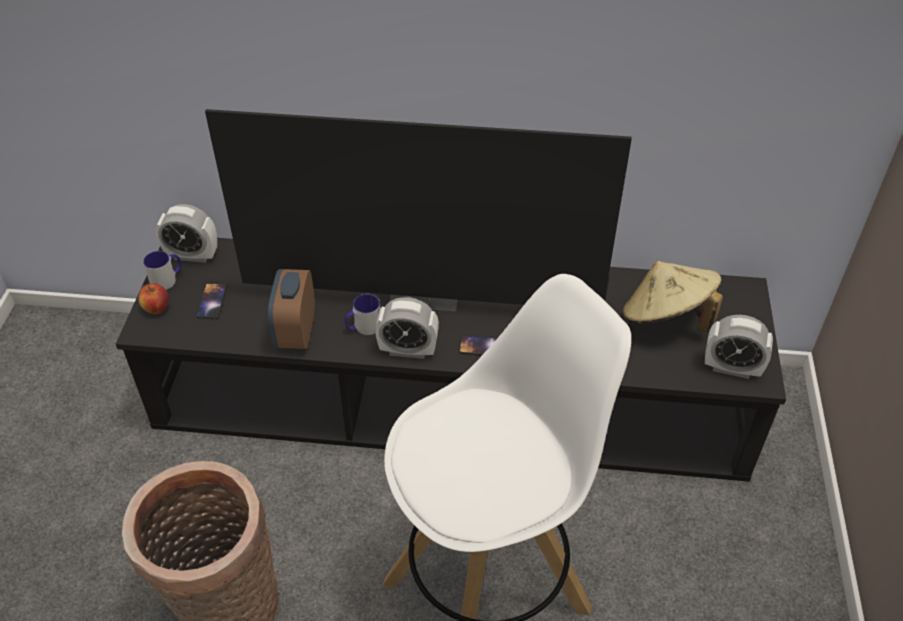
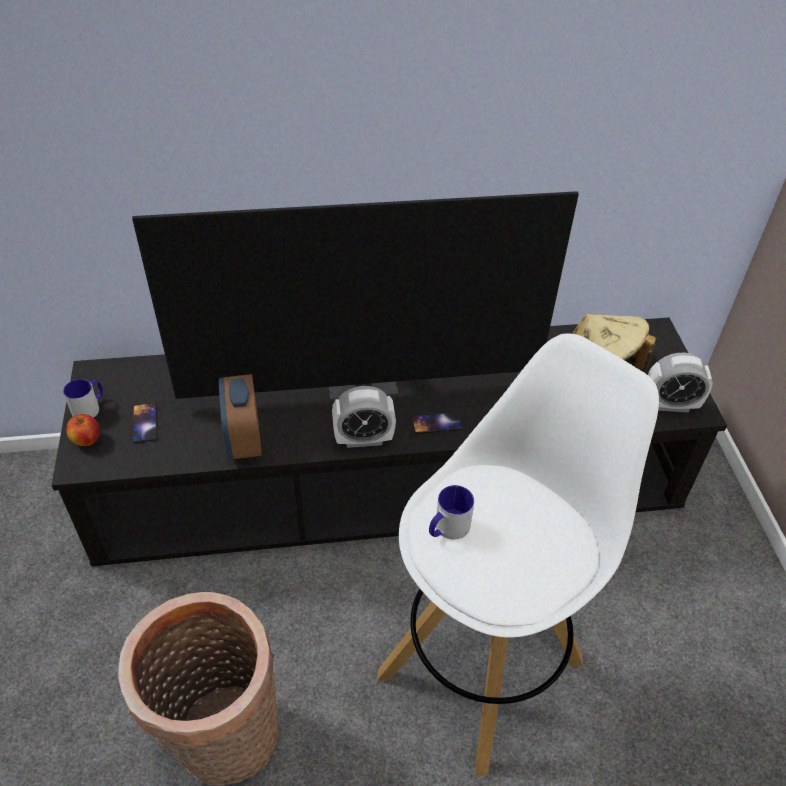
camera: 15 degrees left, 0 degrees up
alarm clock [156,204,217,263] -> none
mug [345,294,380,335] -> mug moved to [429,485,474,540]

